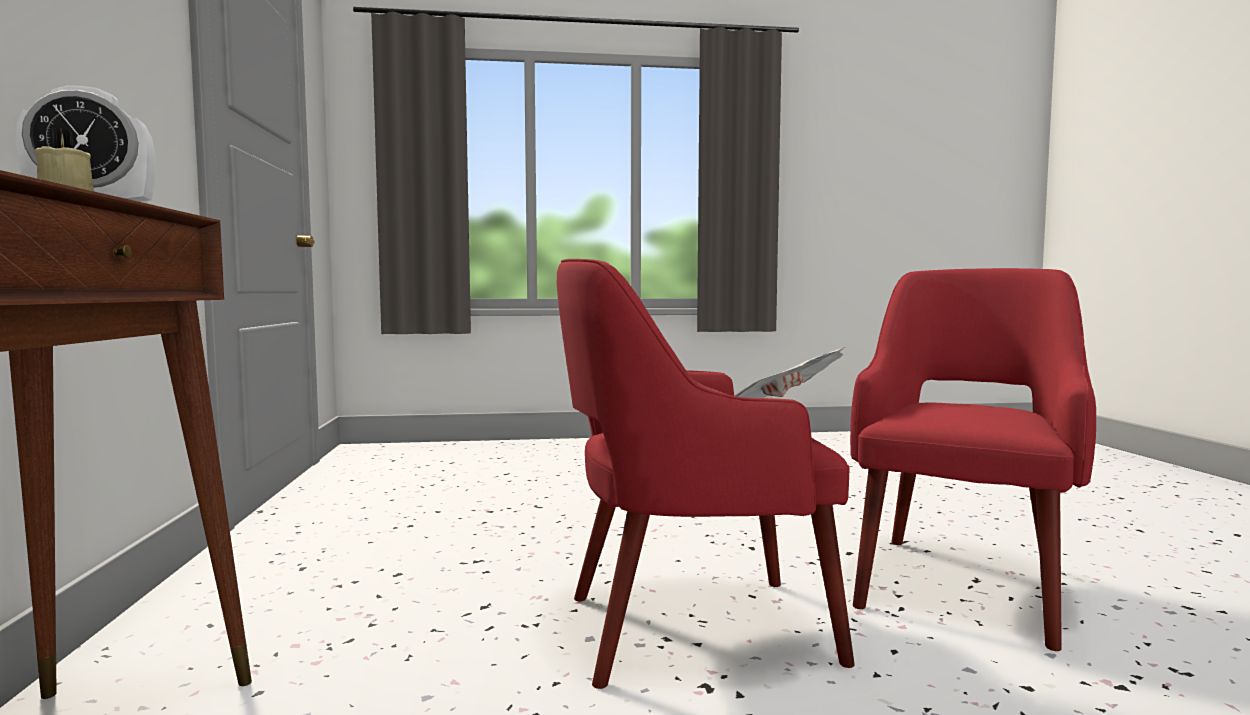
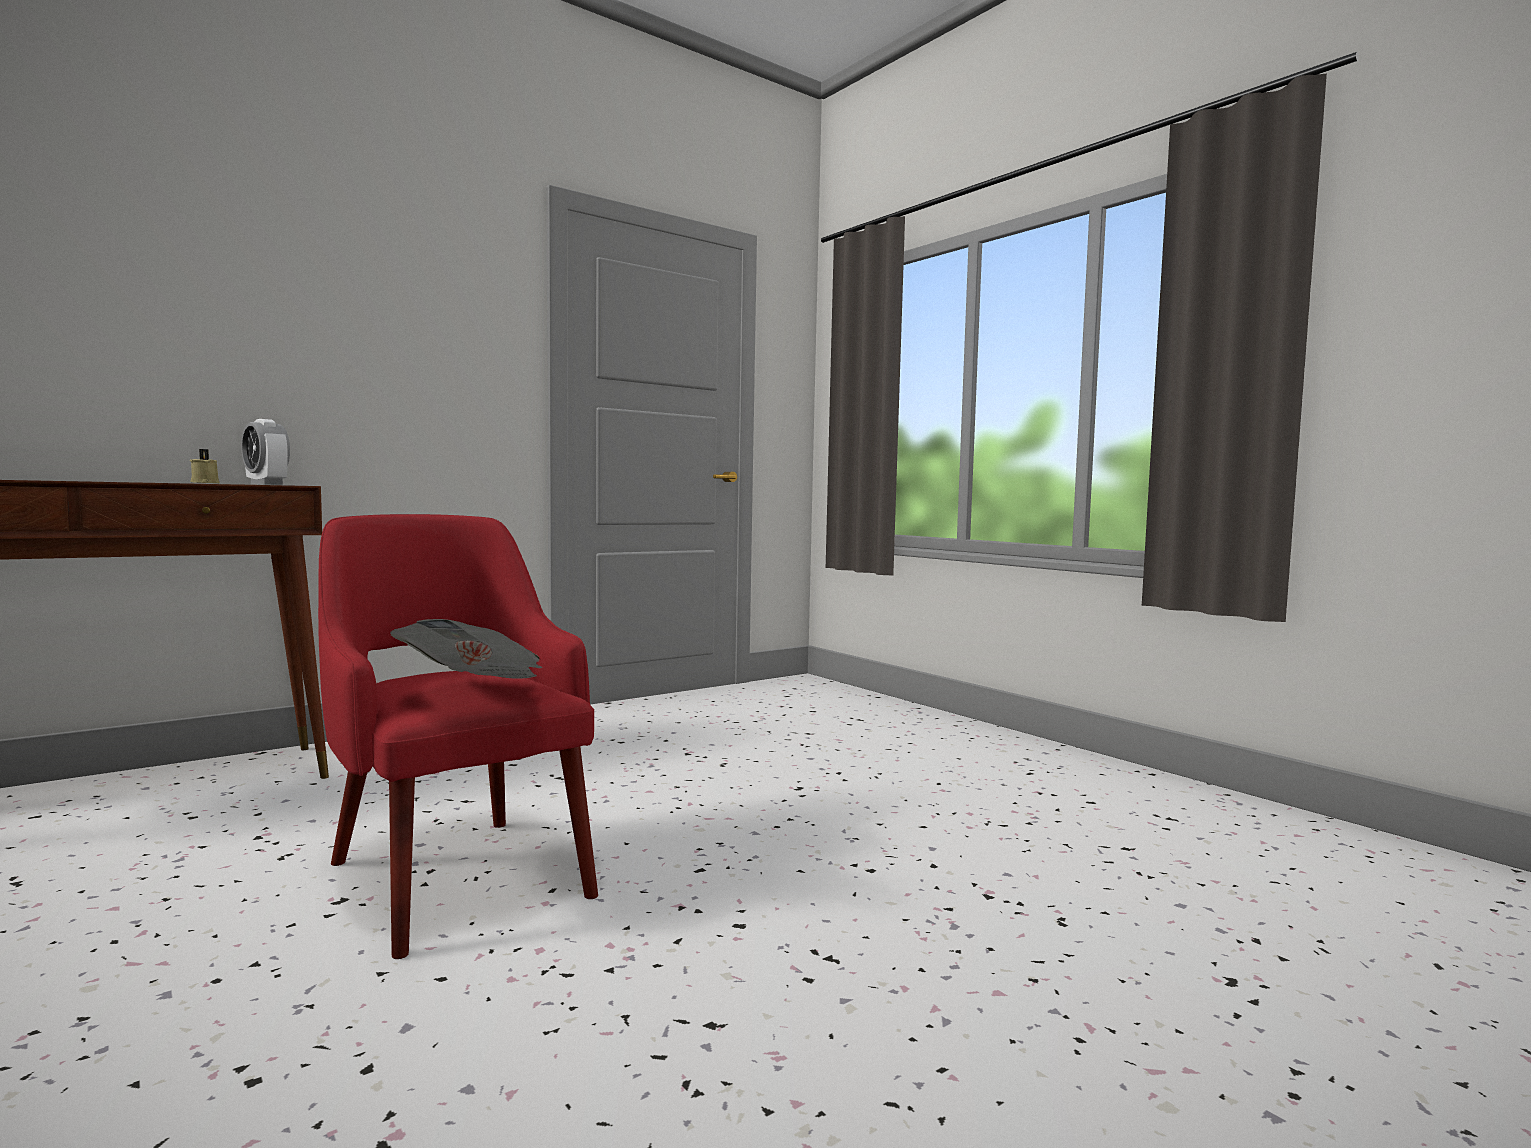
camera: 60 degrees right, 0 degrees up
red armchair [850,268,1096,651] -> none

